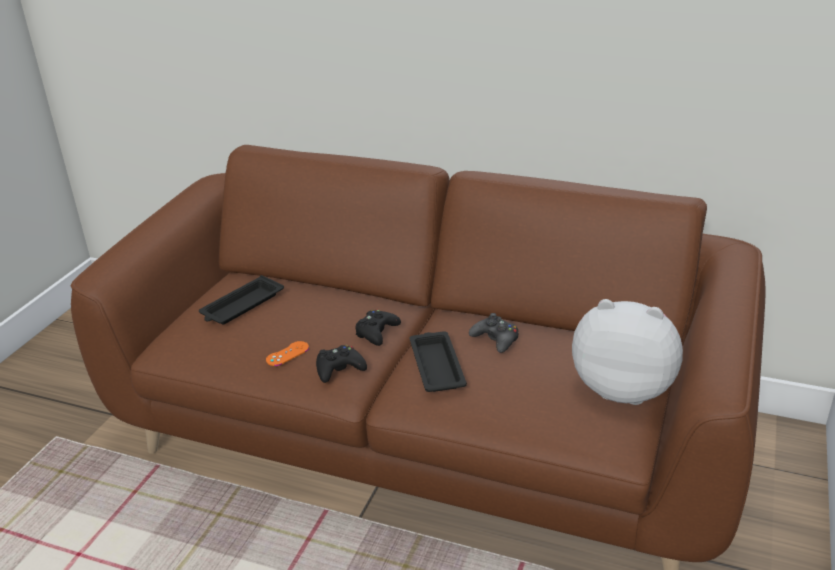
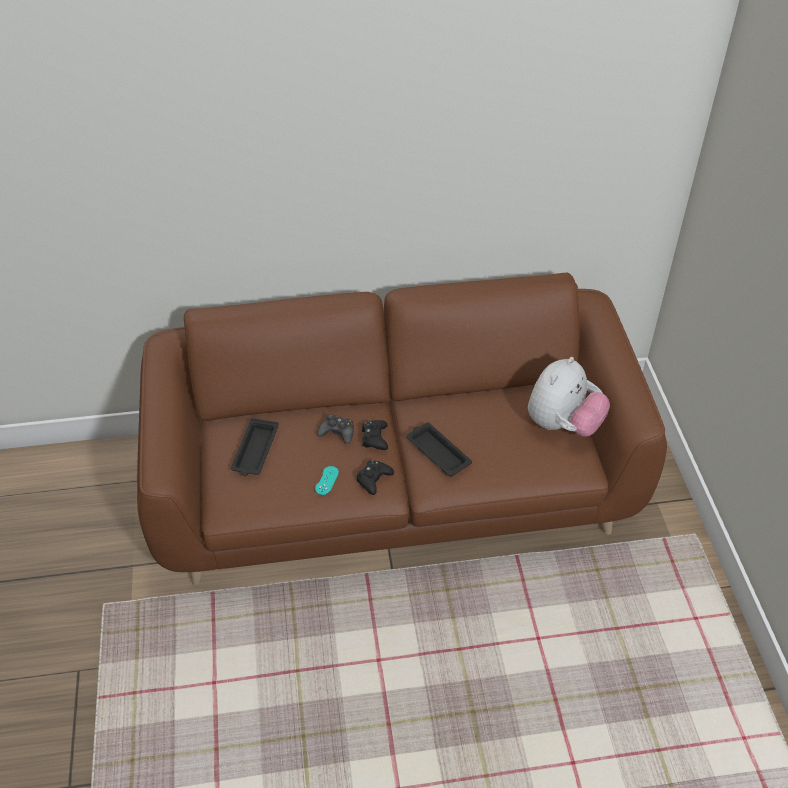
camera: 30 degrees left, 15 degrees up
orange game controller [266,341,309,366] -> turquoise game controller [315,466,339,495]
black game controller [469,313,518,353] -> black game controller moved to [317,414,354,444]
plush toy [572,299,683,405] -> plush toy turned 135 degrees clockwise [528,357,610,437]

